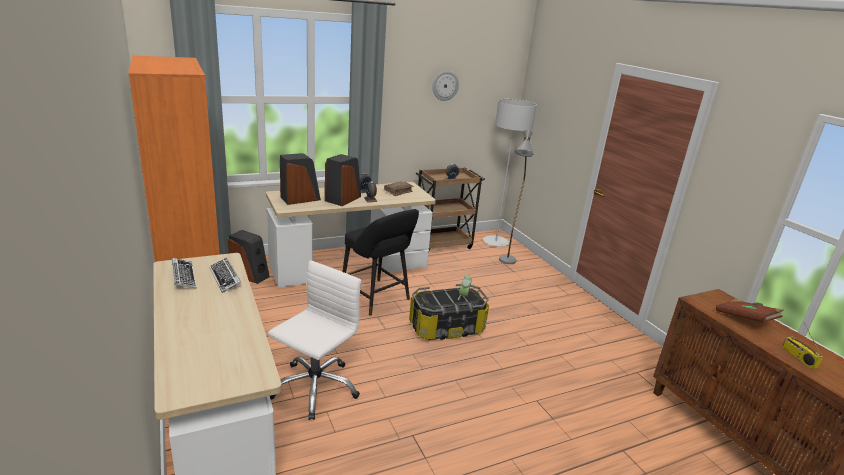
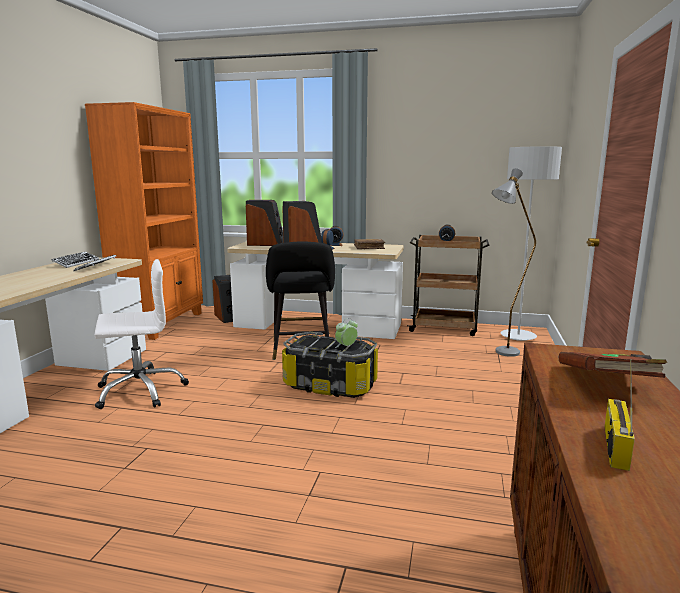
camera: 40 degrees right, 10 degrees down
wall clock [433,71,459,101] -> none

